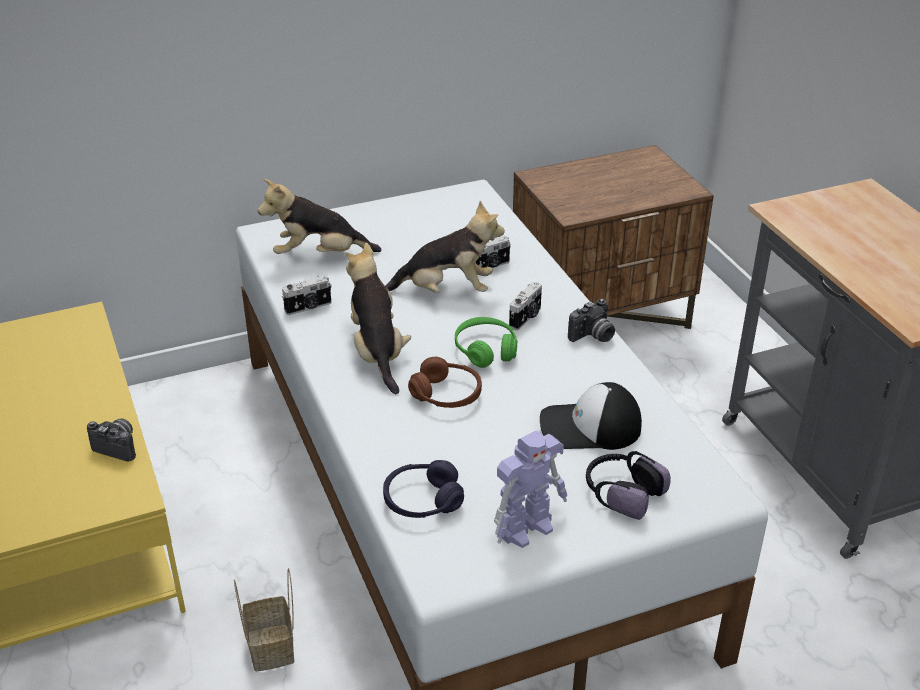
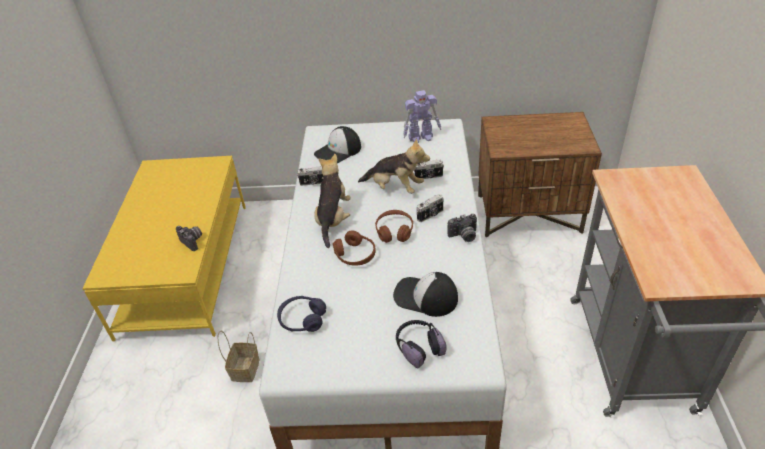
camera: 25 degrees right, 5 degrees up
plush toy [258,179,381,254] -> cap [314,126,361,164]
green headphones [455,317,517,368] -> brown headphones [375,210,413,243]
toy robot [494,431,567,548] -> toy robot moved to [403,90,441,143]

